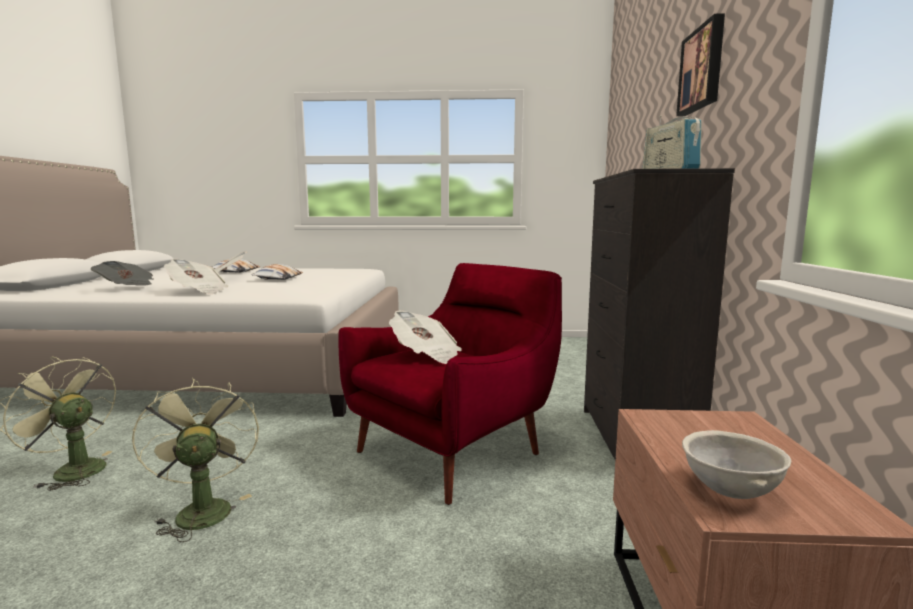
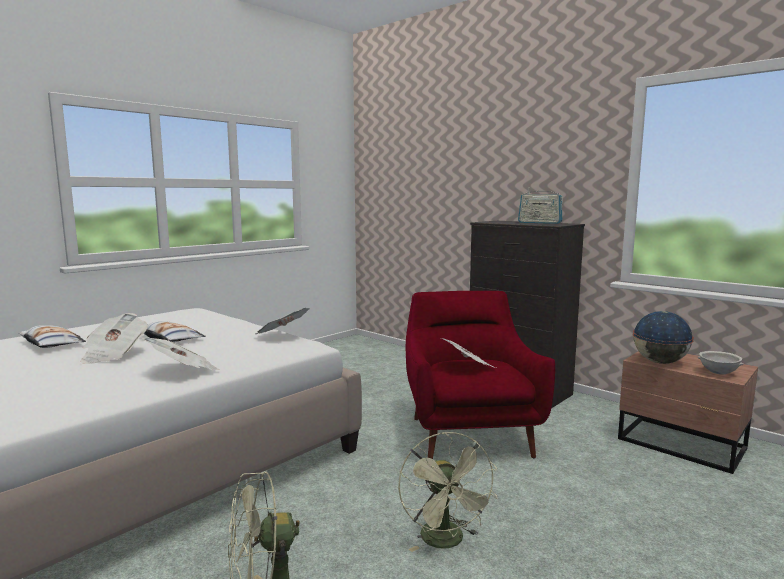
camera: 50 degrees left, 0 degrees up
newspaper [90,261,154,286] -> newspaper moved to [256,308,310,334]
green fan [132,378,259,542] -> green fan turned 120 degrees counterclockwise [398,432,498,552]
picture [676,13,725,116] -> none
none -> globe [633,311,694,364]

